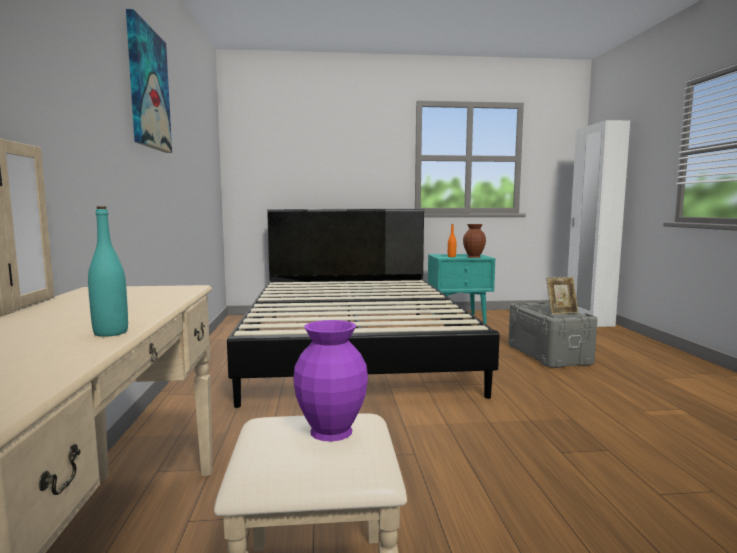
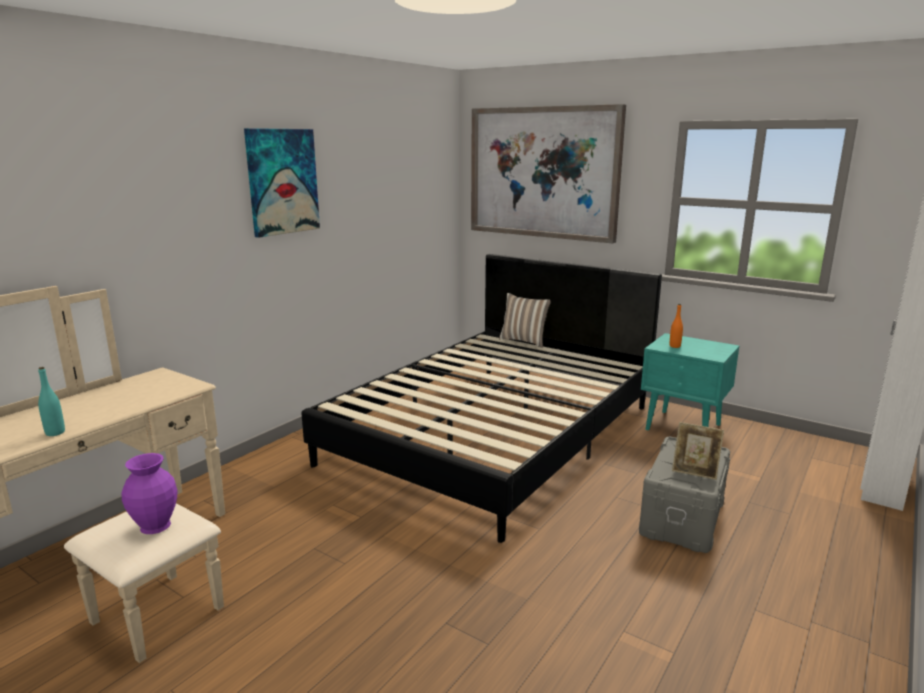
camera: 40 degrees right, 10 degrees up
brown vase [463,224,486,258] -> none
none -> picture [471,104,626,243]
none -> pillow [499,293,551,348]

